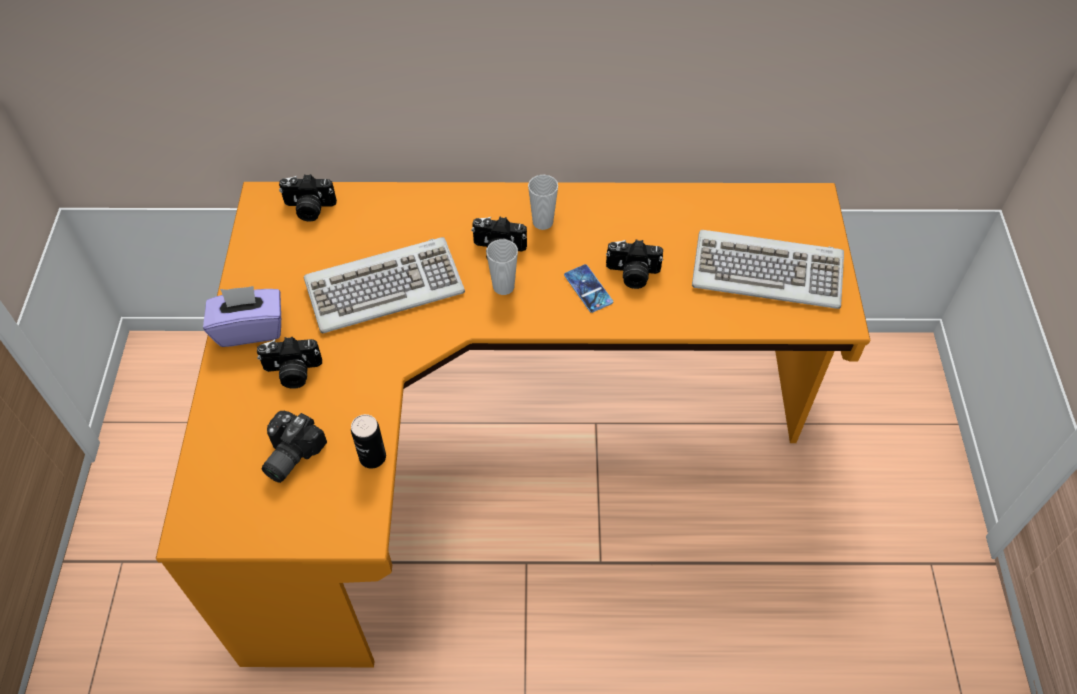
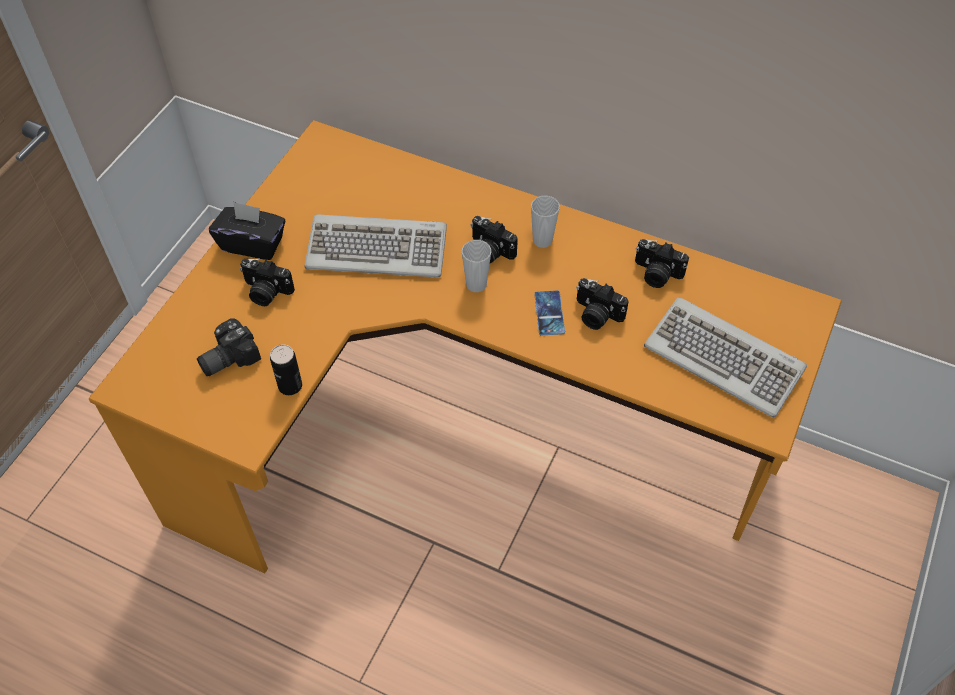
camera: 25 degrees right, 0 degrees up
purple tissue box [203,286,281,347] -> black tissue box [209,201,285,260]
camera [279,174,337,222] -> camera moved to [635,239,689,288]

